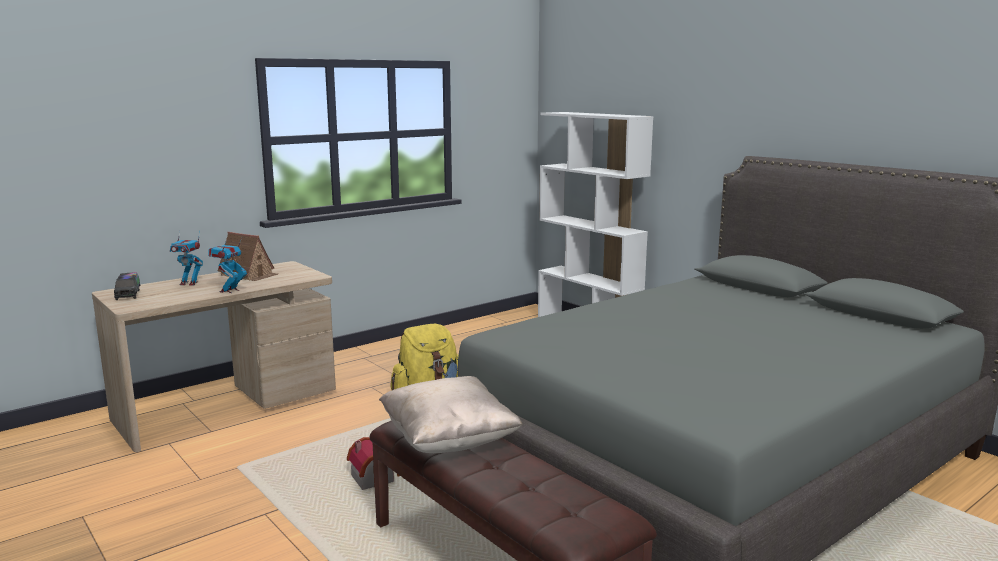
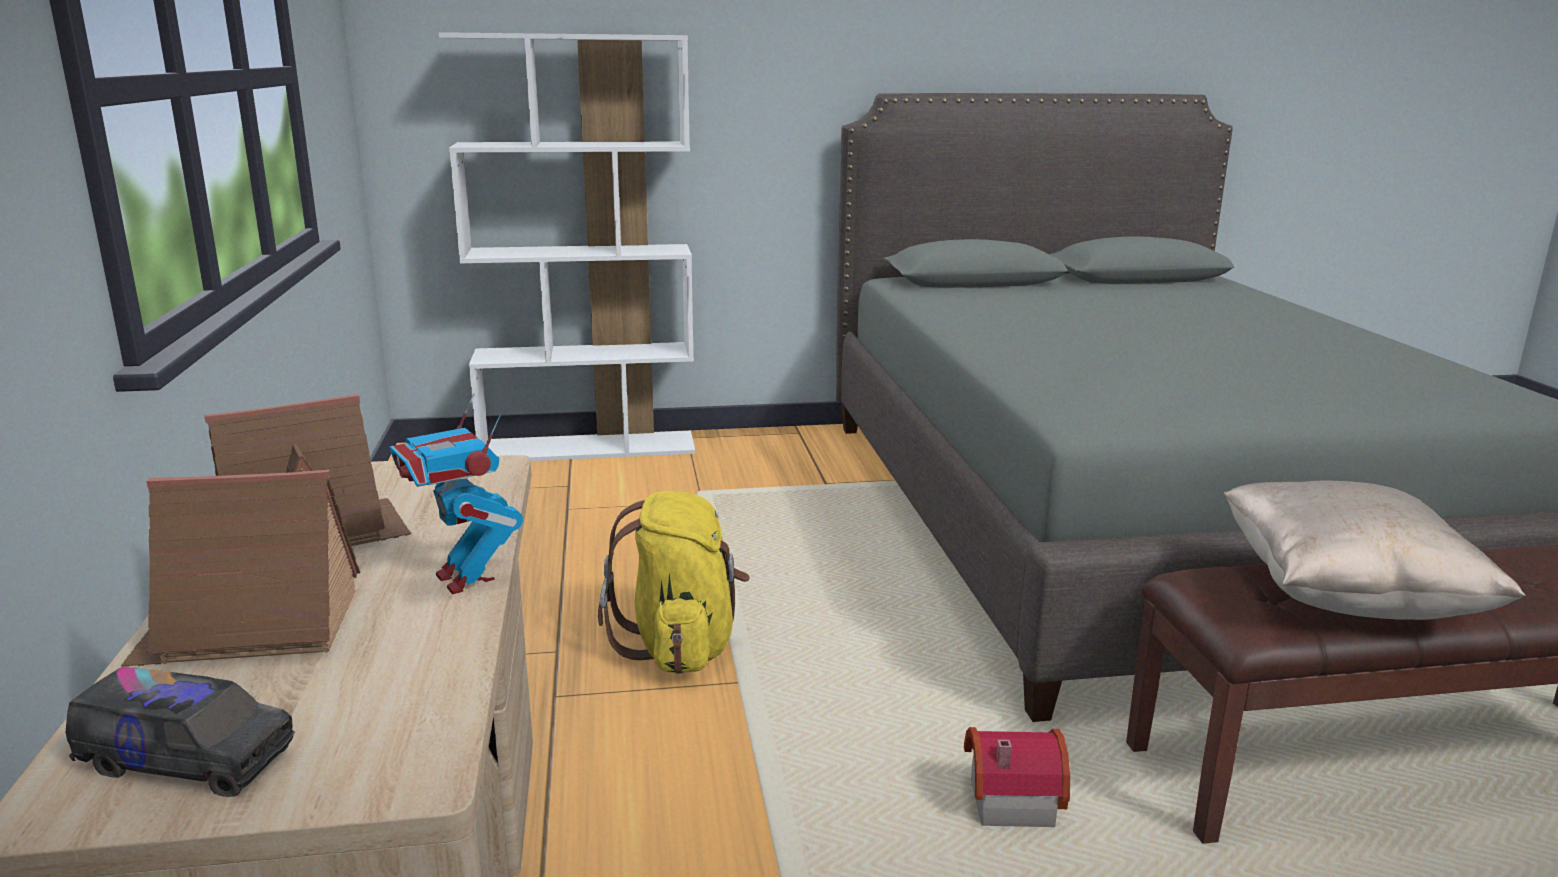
camera: 60 degrees left, 5 degrees up
toy robot [170,231,203,286] -> toy house [121,469,360,667]

